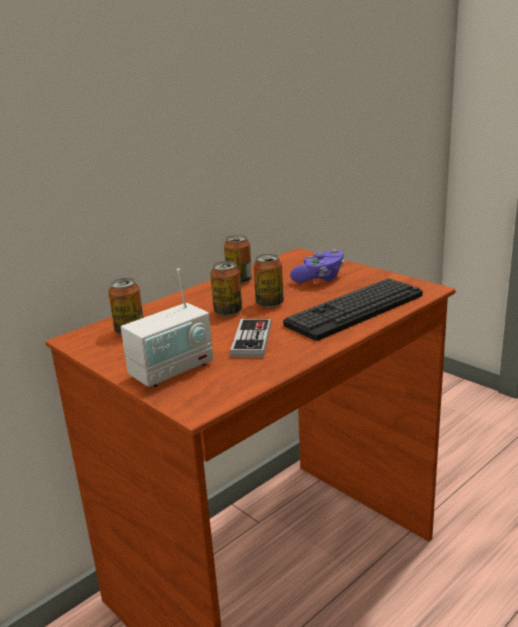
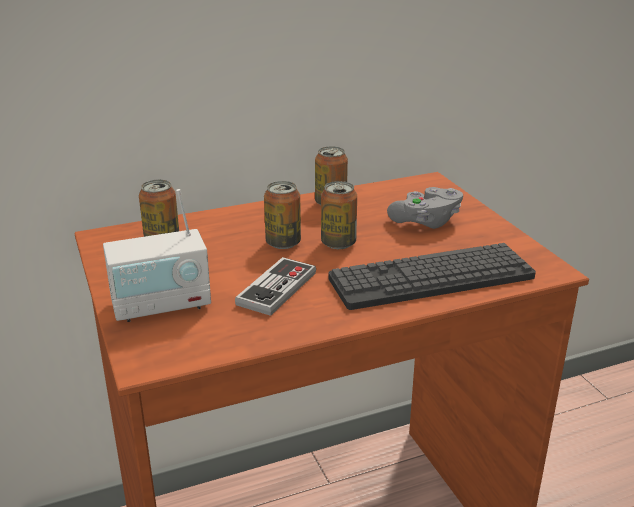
camera: 20 degrees right, 5 degrees up
purple game controller [290,249,344,283] -> grey game controller [387,187,463,229]

